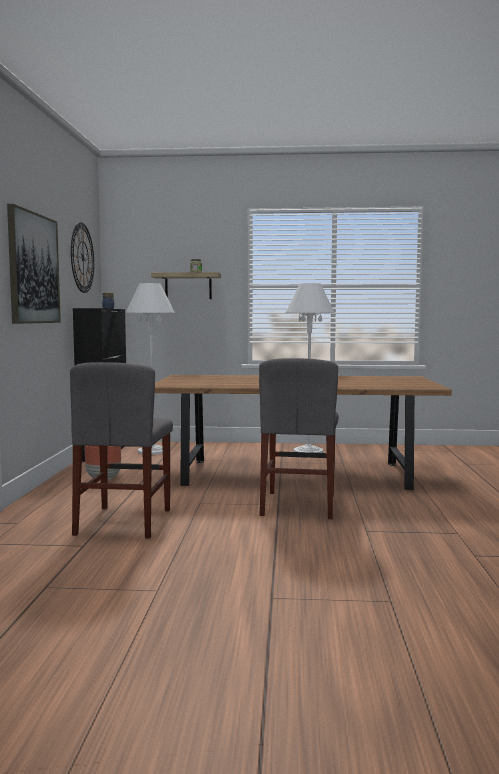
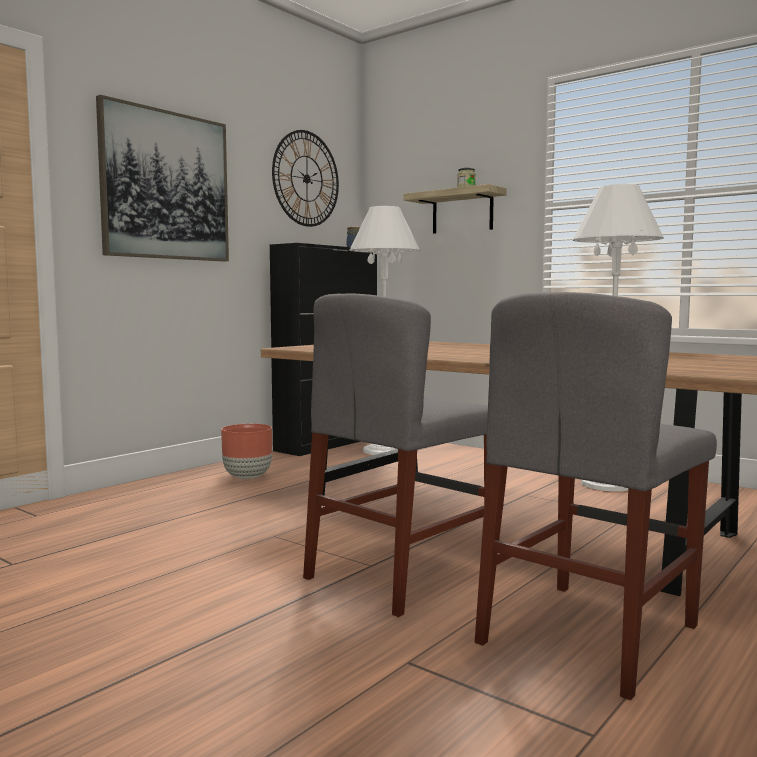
camera: 35 degrees right, 0 degrees up
grey chair [70,362,173,539] -> grey chair moved to [475,292,717,700]

